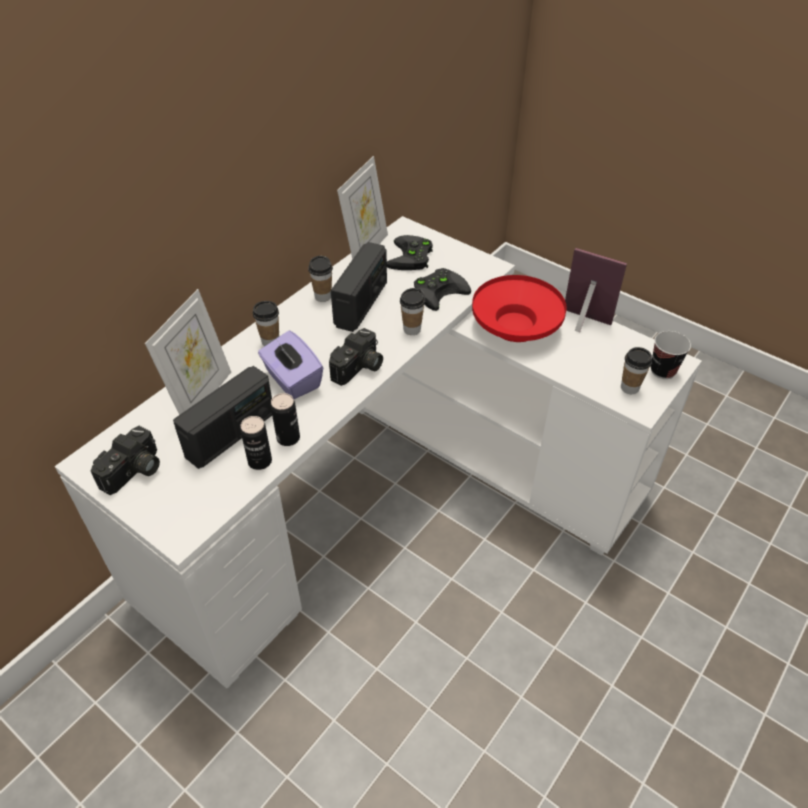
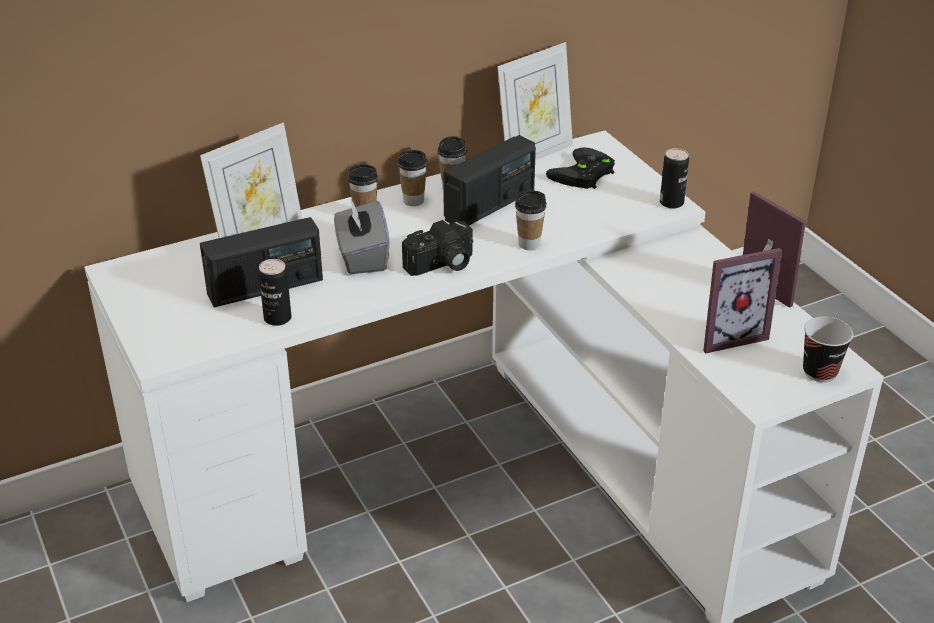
camera: 25 degrees right, 10 degrees down
camera [91,426,160,495] -> none
purple tissue box [258,331,323,399] -> grey tissue box [334,199,390,274]
can [271,393,300,446] -> can moved to [660,148,689,209]
black game controller [414,268,471,311] -> none
red bowl [472,275,567,342] -> none
cup [621,347,652,394] -> cup moved to [398,150,428,206]
none -> picture frame [703,248,782,354]

